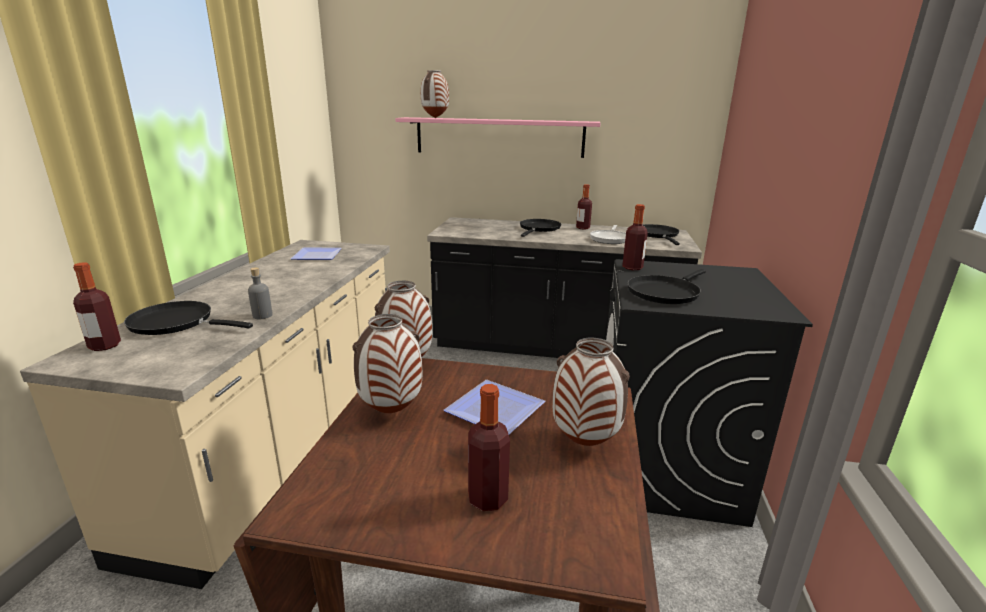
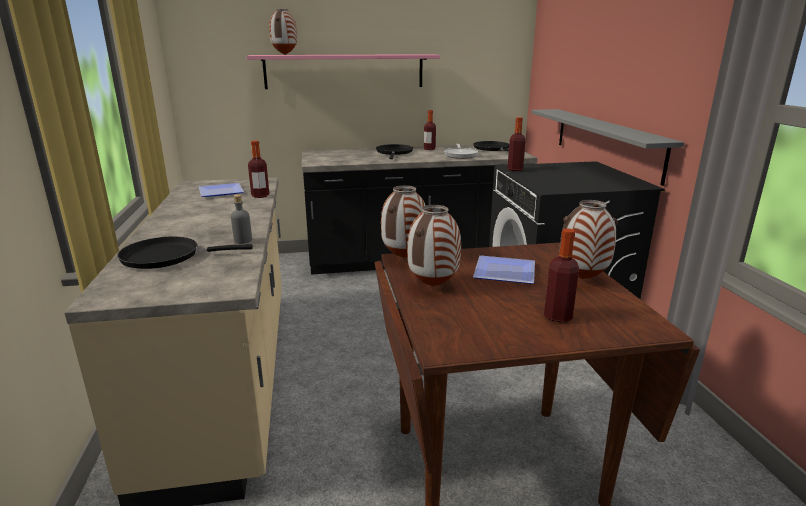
camera: 20 degrees left, 0 degrees up
bottle [73,262,121,351] -> bottle moved to [248,141,269,198]
black frying pan [628,269,706,304] -> none
none -> grey shelf [531,109,684,186]

